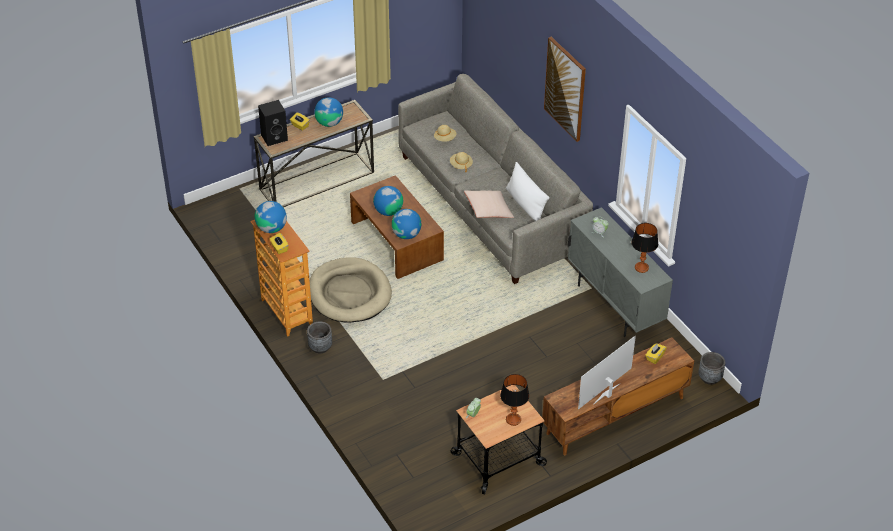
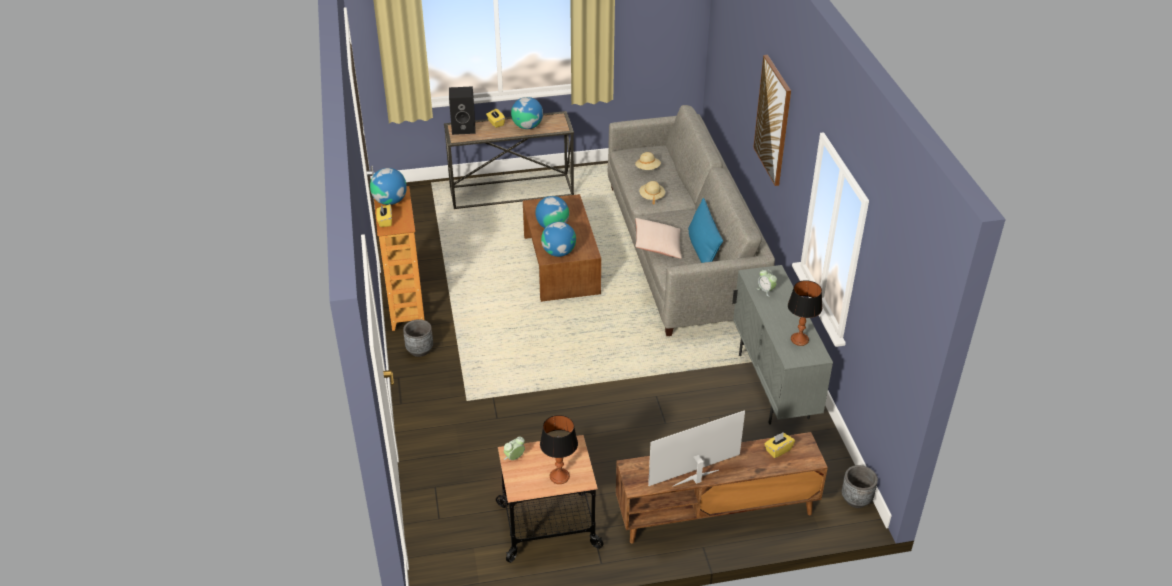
camera: 20 degrees right, 5 degrees down
beige dog bed [309,257,392,322] -> none
white pillow [506,162,549,221] -> blue pillow [688,198,723,263]

